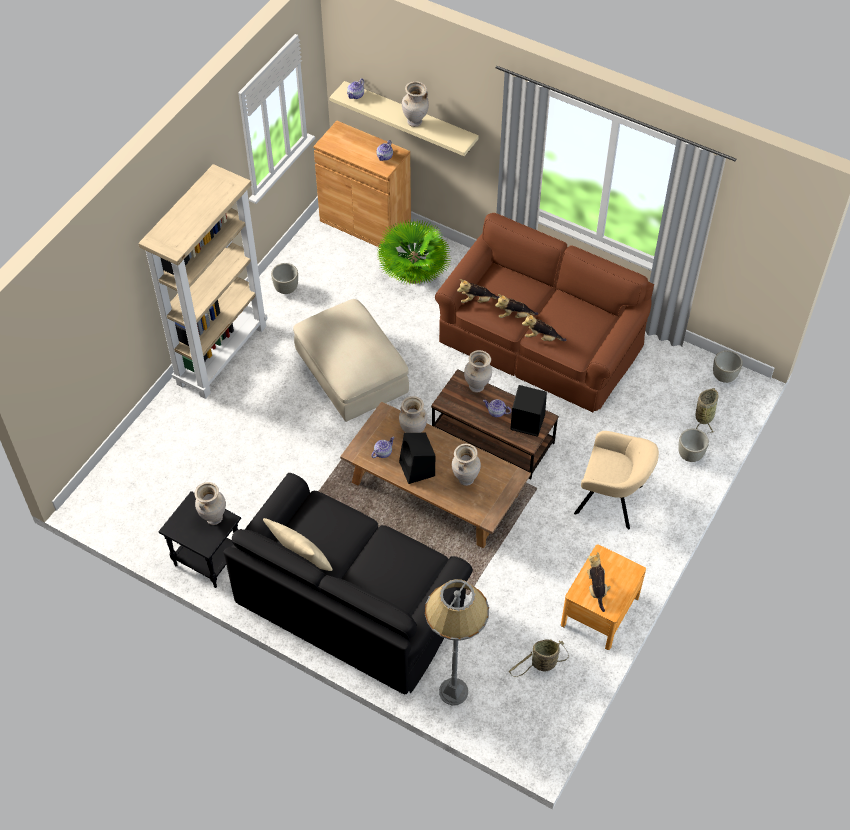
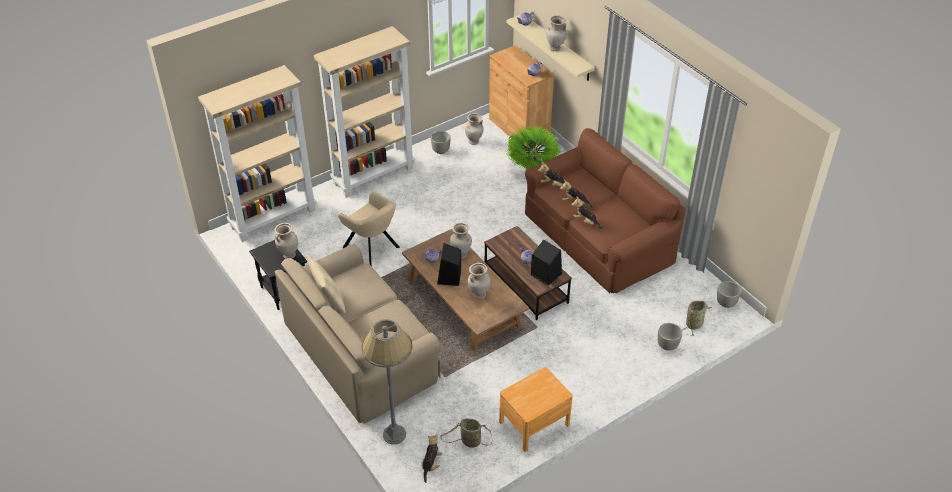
camera: 25 degrees right, 10 degrees down
black sofa [223,473,473,694] -> beige sofa [275,244,441,424]
beige ottoman [293,299,409,422] -> none
beige vase [464,350,492,393] -> beige vase moved to [465,113,483,145]
beige armchair [574,431,659,529] -> beige armchair moved to [338,192,400,266]
plush toy [587,552,611,612] -> plush toy moved to [421,434,442,483]
none -> beige bookcase [198,65,316,242]

